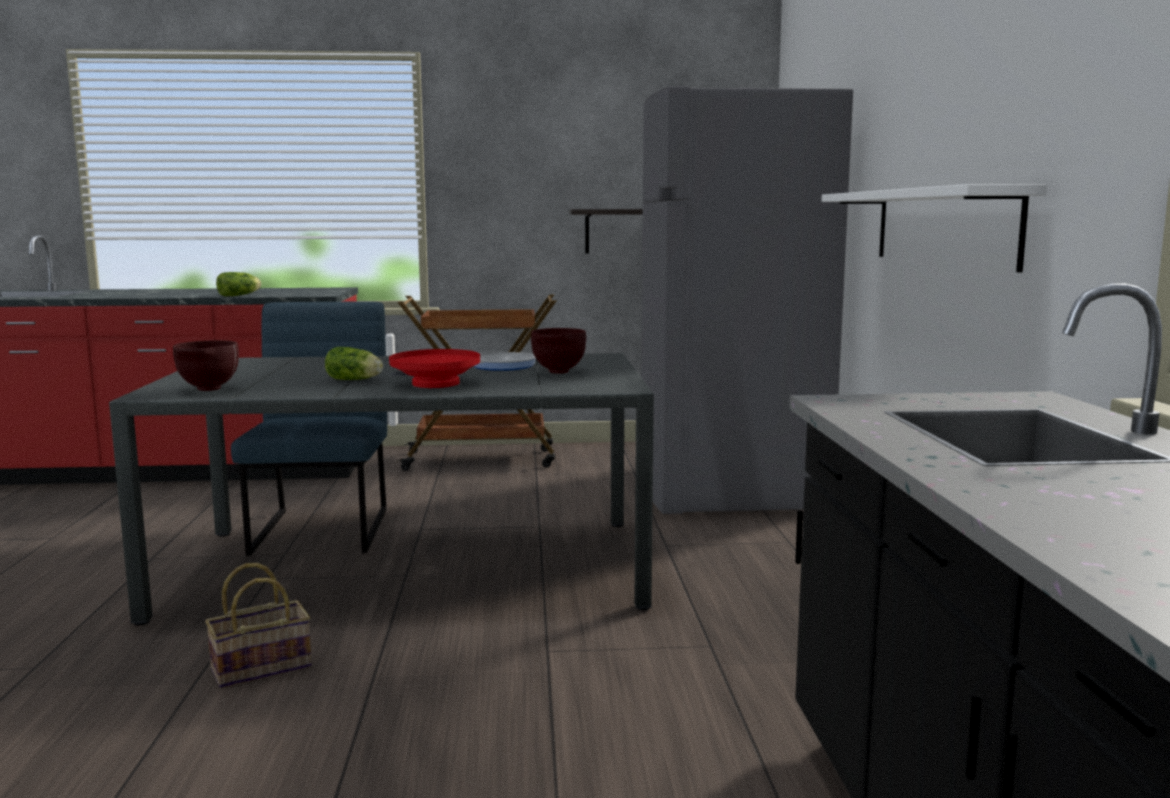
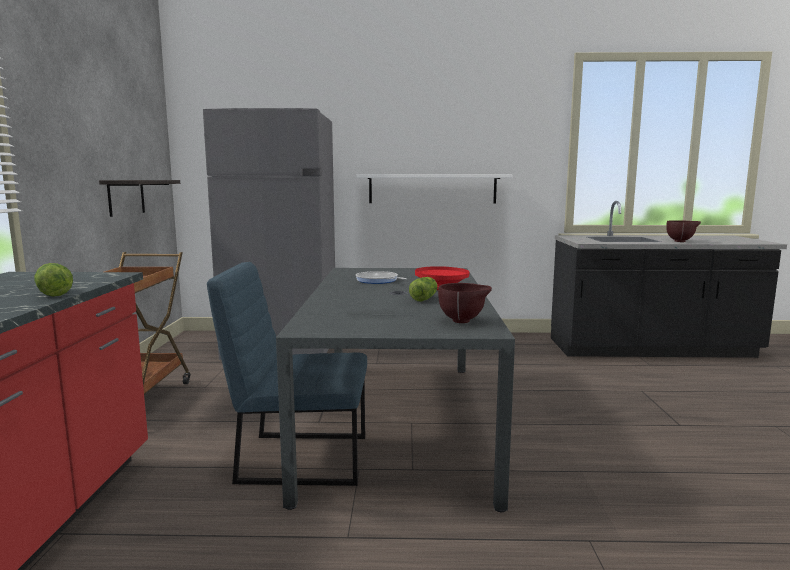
camera: 85 degrees left, 0 degrees up
basket [205,563,312,688] -> none
brown bowl [531,328,586,374] -> brown bowl moved to [666,220,701,242]

